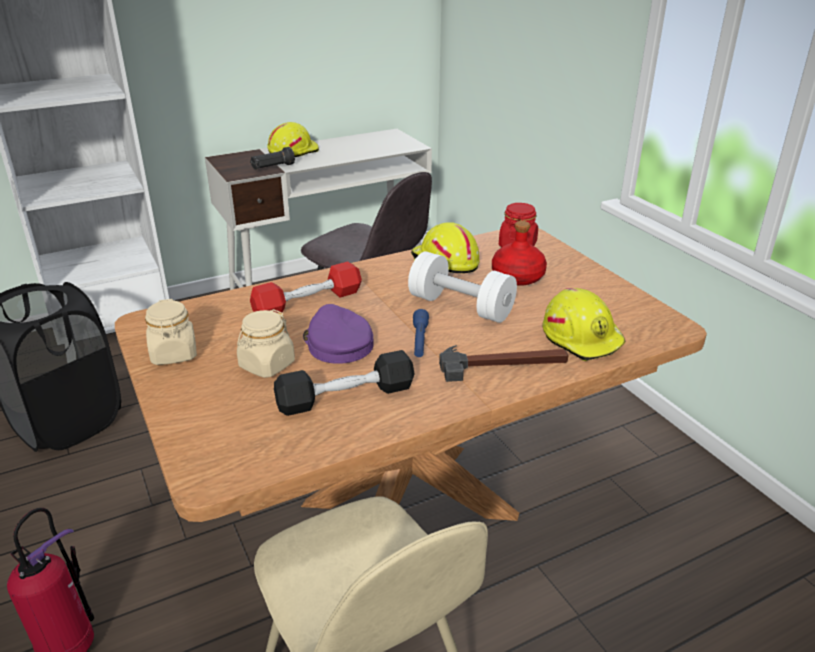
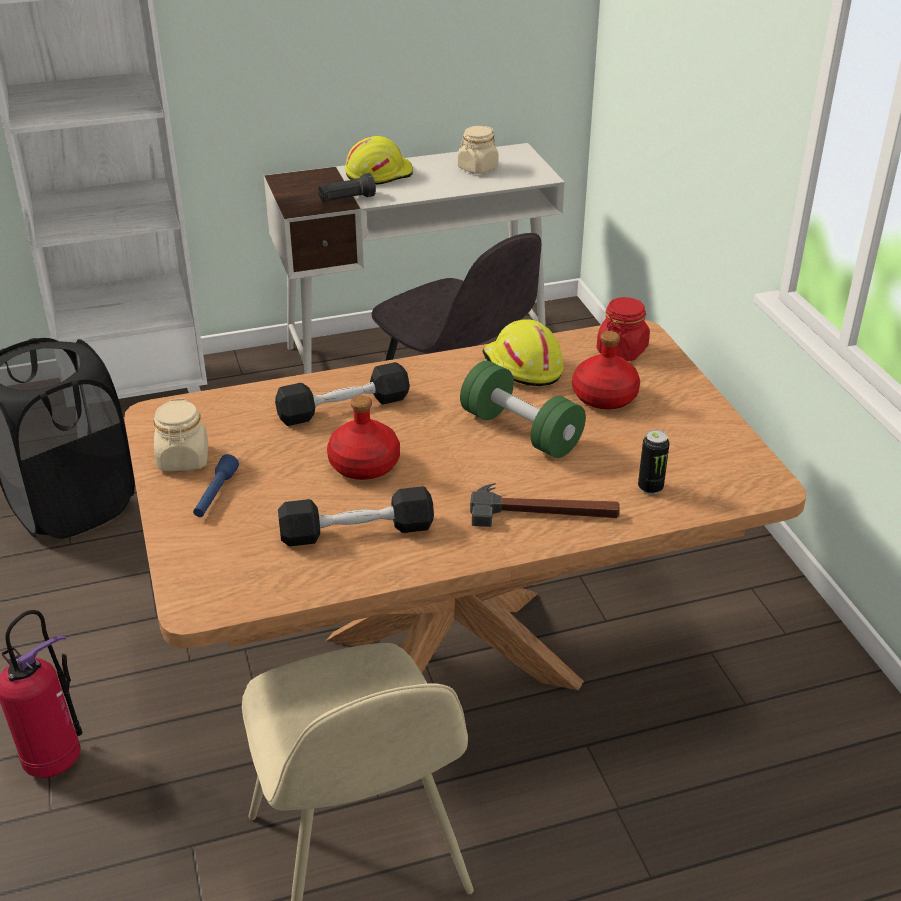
camera: 10 degrees right, 5 degrees up
beige jar [237,309,295,378] -> beige jar moved to [458,126,499,174]
red dumbbell [250,262,362,313] -> black dumbbell [275,362,410,426]
purple cap [303,304,373,364] -> red bottle [327,395,400,480]
white dumbbell [408,251,517,323] -> green dumbbell [460,361,586,458]
blue flashlight [413,309,429,357] -> blue flashlight moved to [193,454,239,517]
yellow hard hat [542,288,626,361] -> can [638,430,670,495]

